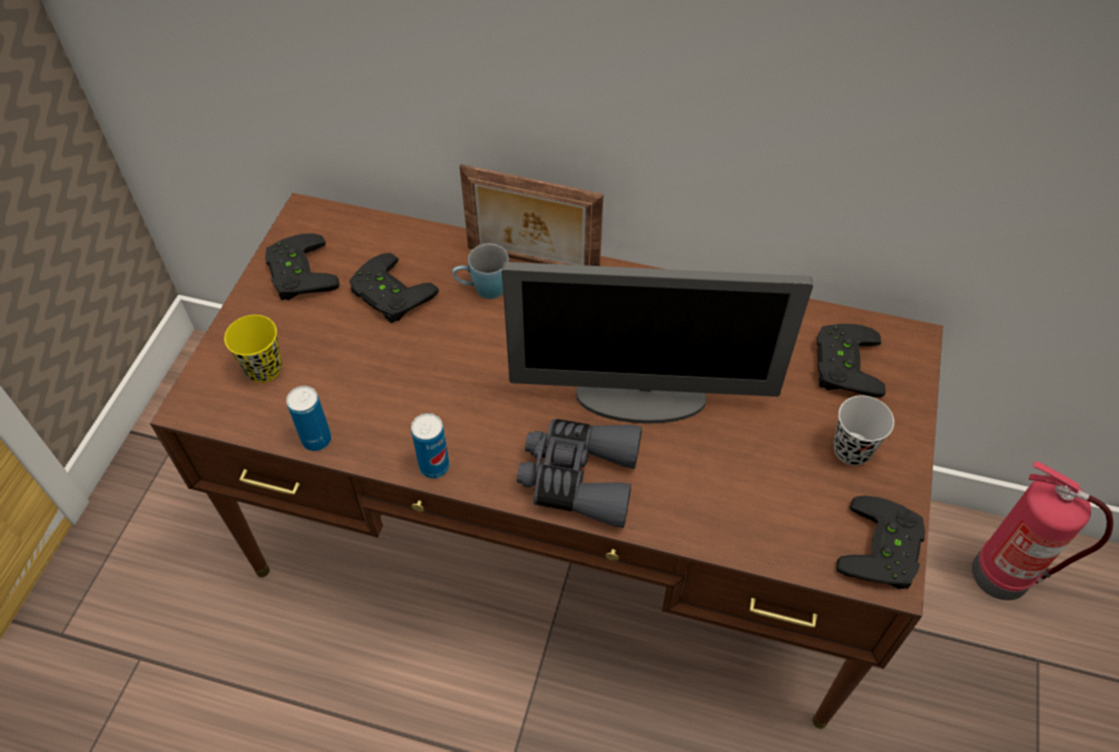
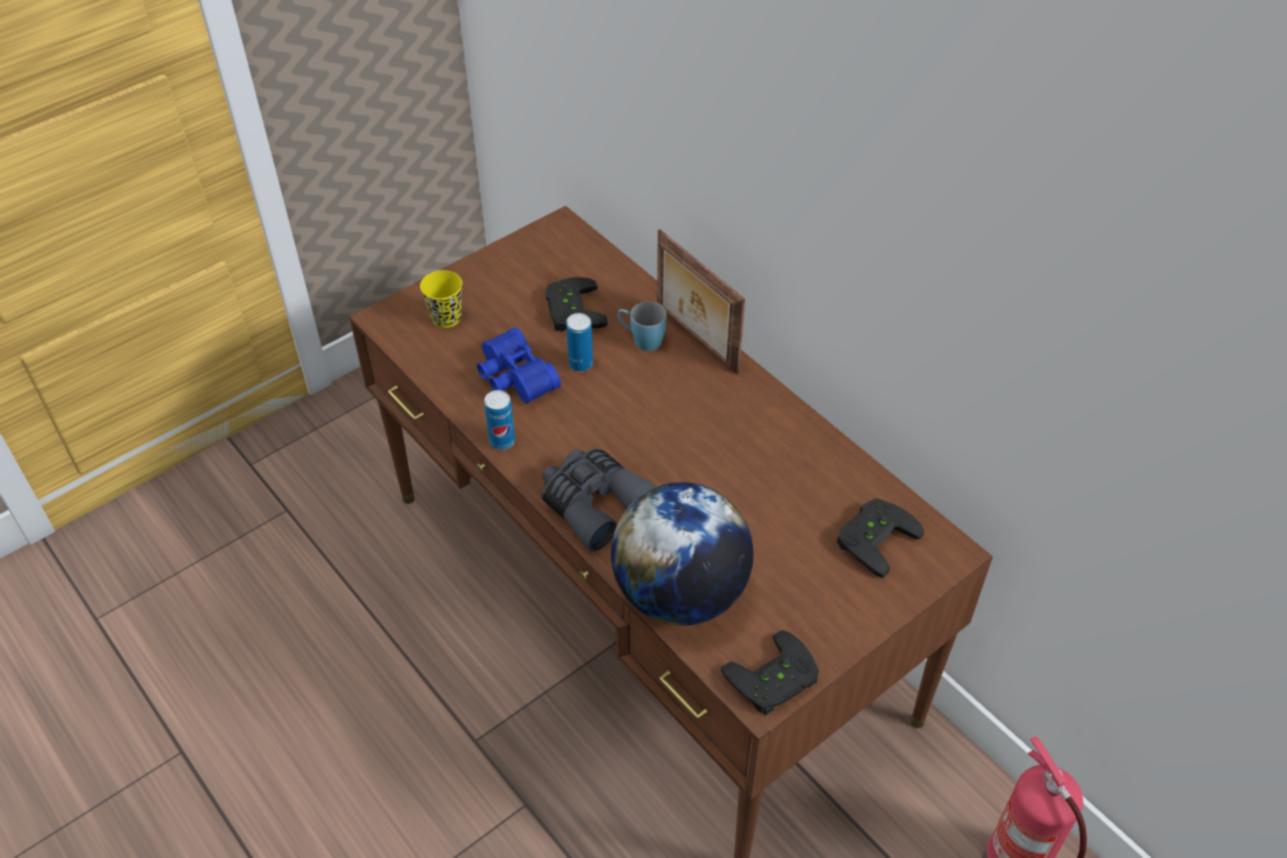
camera: 35 degrees right, 5 degrees down
black game controller [265,233,340,300] -> none
can [286,386,331,451] -> can moved to [566,313,593,372]
monitor [502,262,813,424] -> none
black cup [833,395,894,466] -> none
none -> blue binoculars [477,327,561,404]
none -> globe [611,482,753,626]

